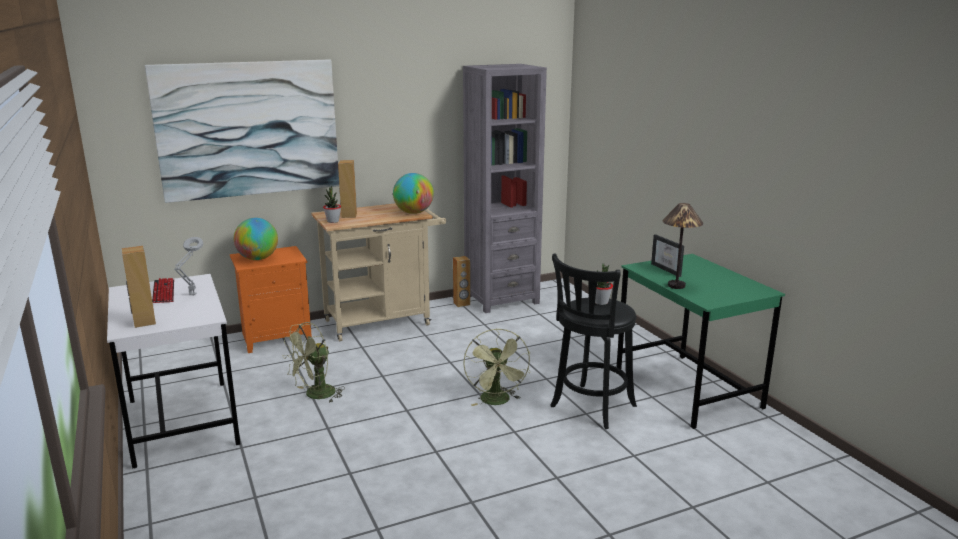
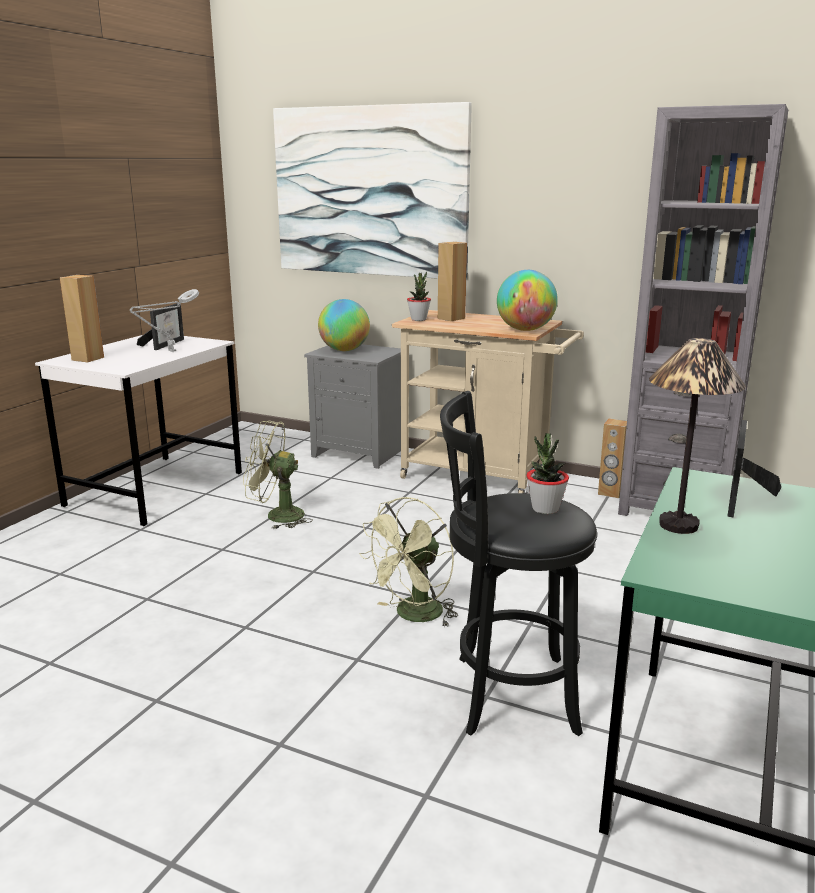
camera: 50 degrees right, 0 degrees up
keyboard [152,278,174,303] -> picture frame [137,303,184,350]
orange nightstand [230,246,312,353] -> grey nightstand [304,344,401,469]

